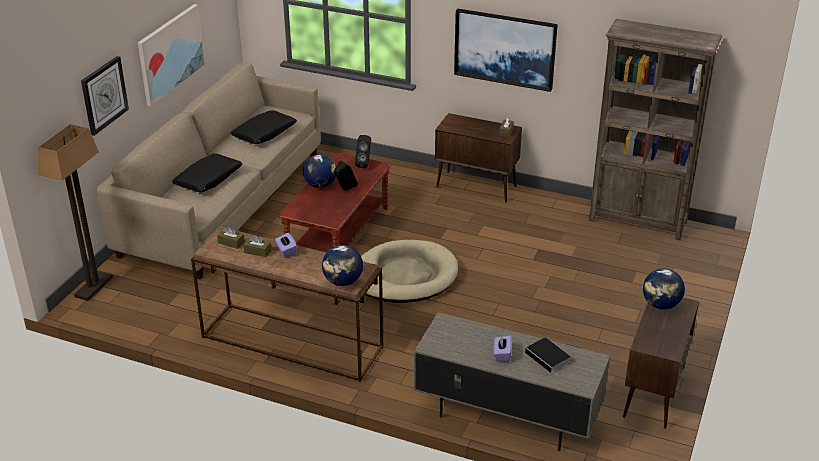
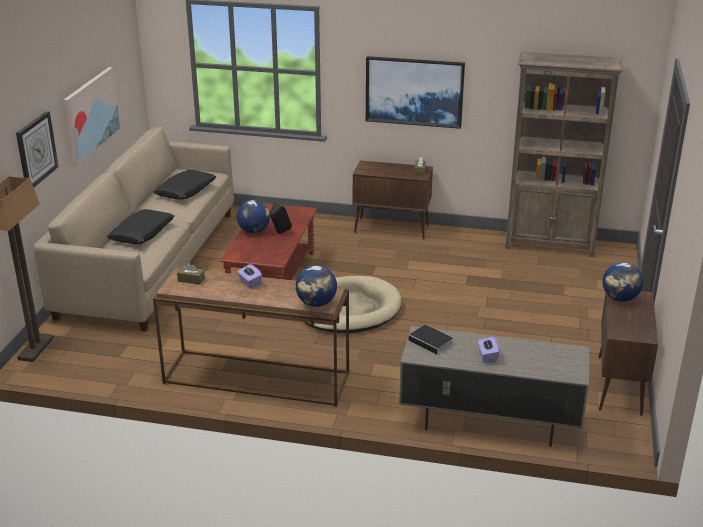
camera: 10 degrees left, 5 degrees down
brown tissue box [243,235,271,257] -> none
black speaker [355,135,371,168] -> none
book [525,337,571,376] -> book moved to [408,325,453,356]

